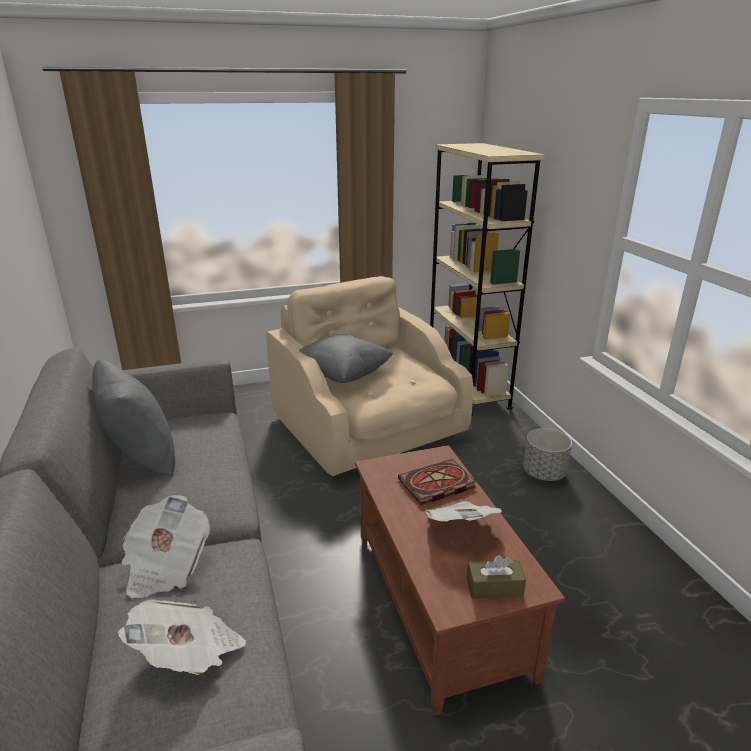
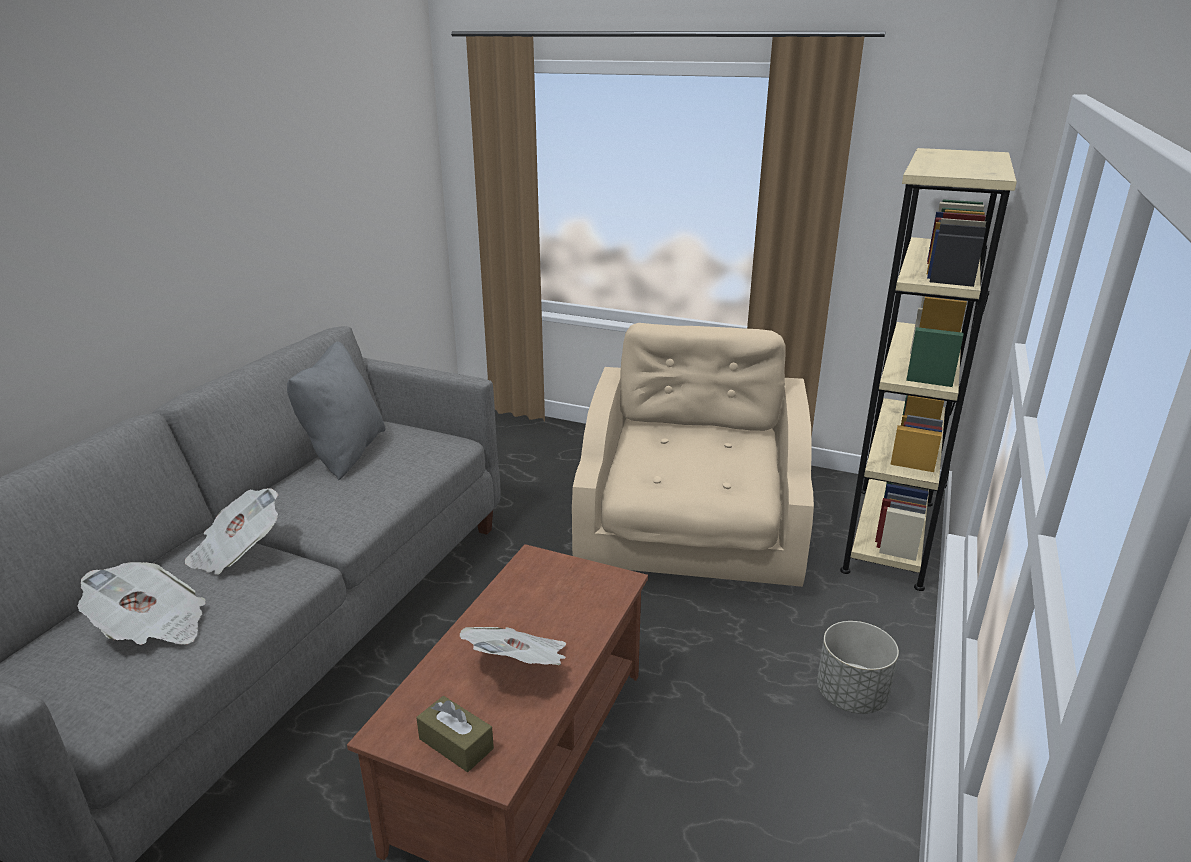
camera: 40 degrees right, 0 degrees up
grey pillow [299,334,393,383] -> none
book [398,459,476,505] -> none

